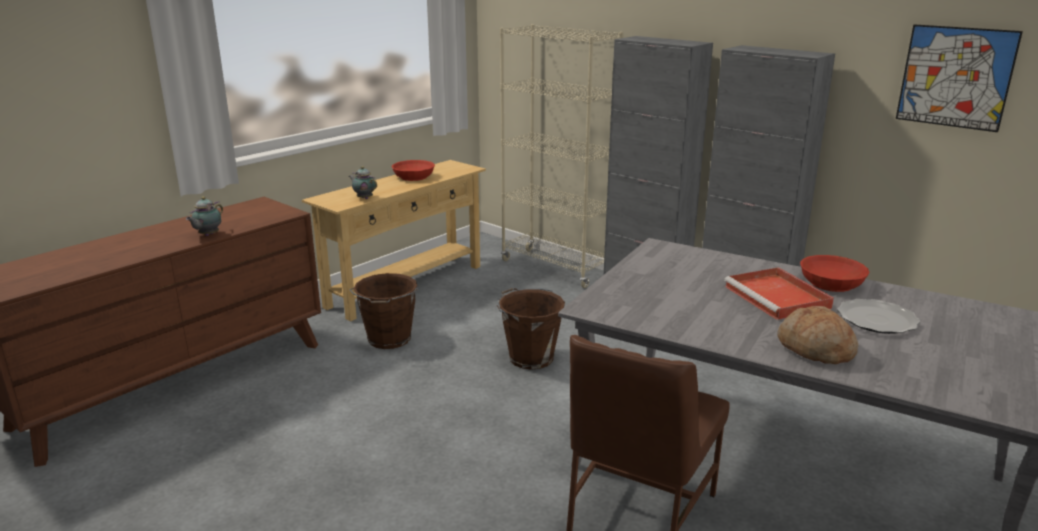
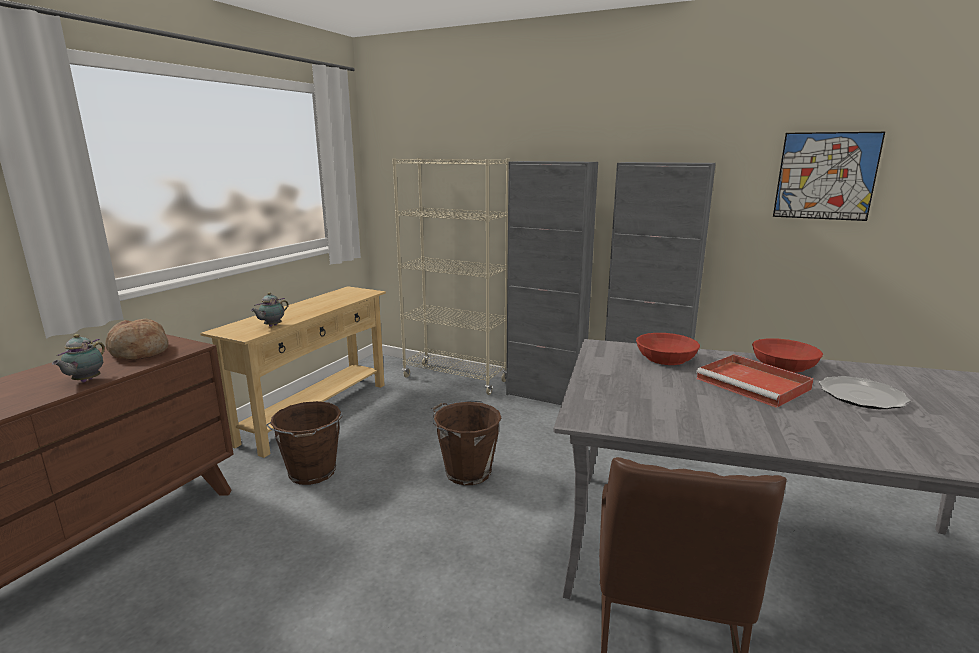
camera: 15 degrees left, 5 degrees down
teapot [349,166,377,199] -> teapot turned 75 degrees counterclockwise [250,292,289,327]
red bowl [392,160,435,181] -> red bowl moved to [636,333,700,365]
bread [777,306,858,364] -> bread moved to [105,318,168,360]

